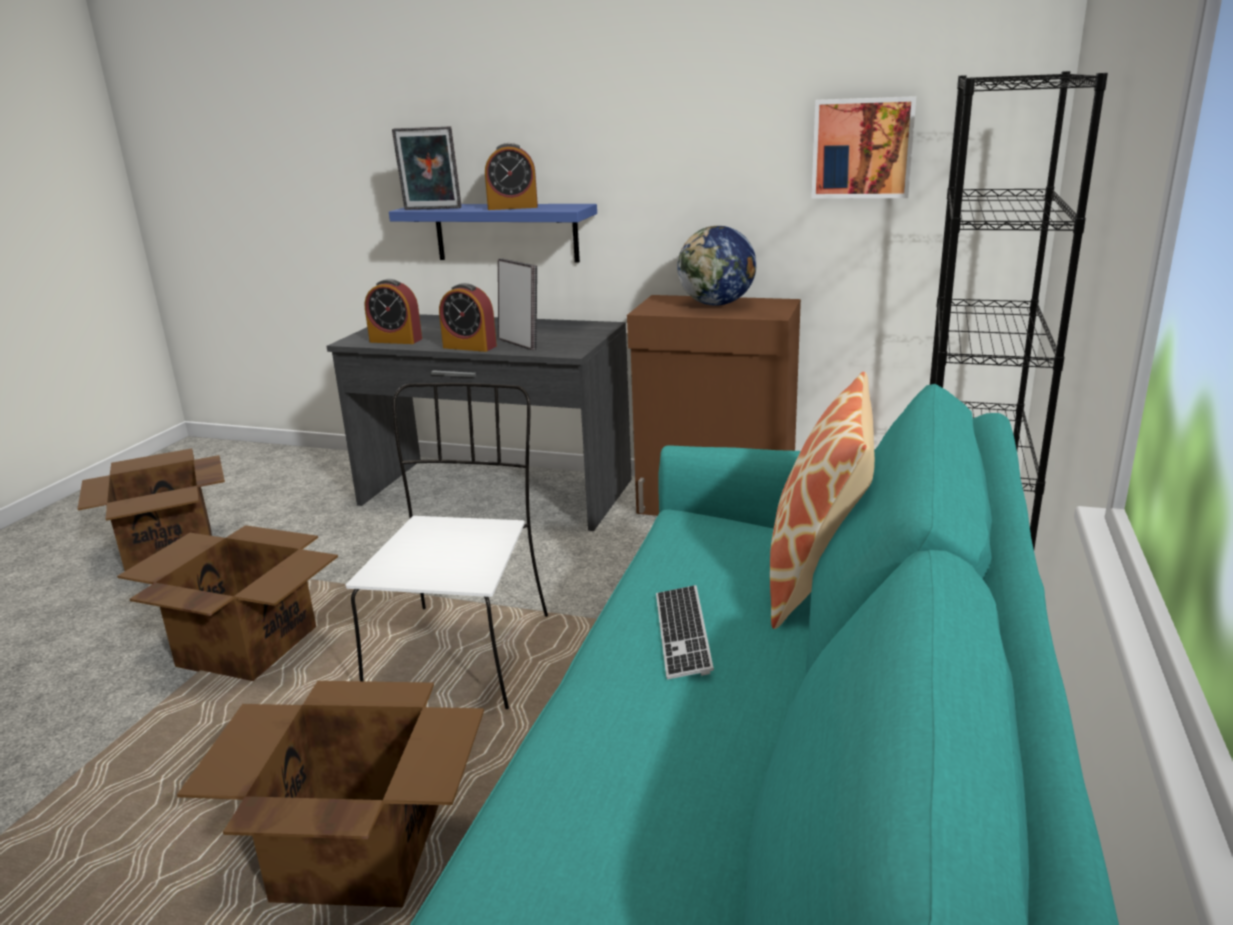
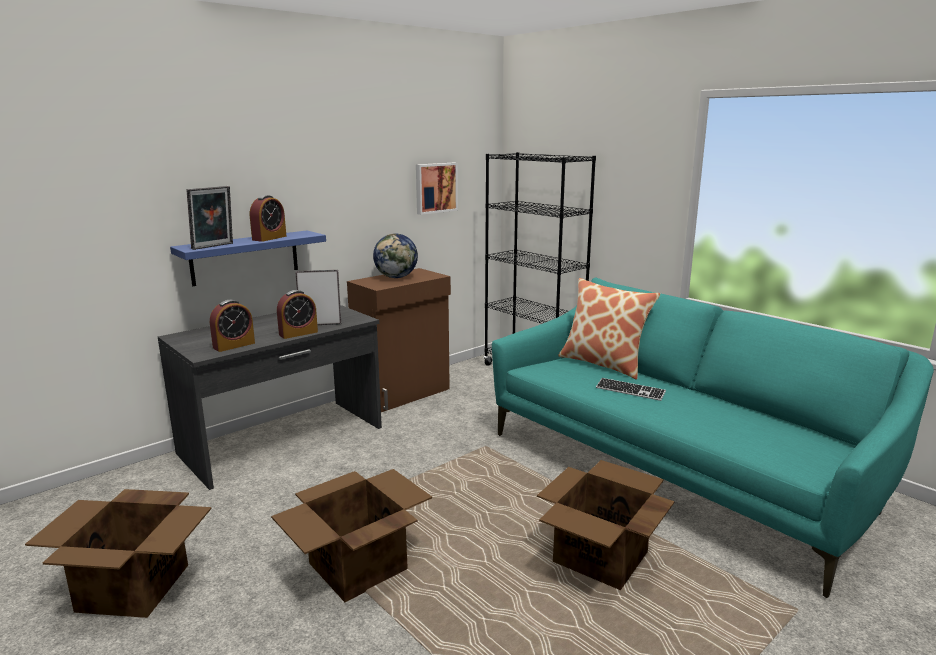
camera: 60 degrees left, 5 degrees down
white chair [345,383,548,709] -> none

